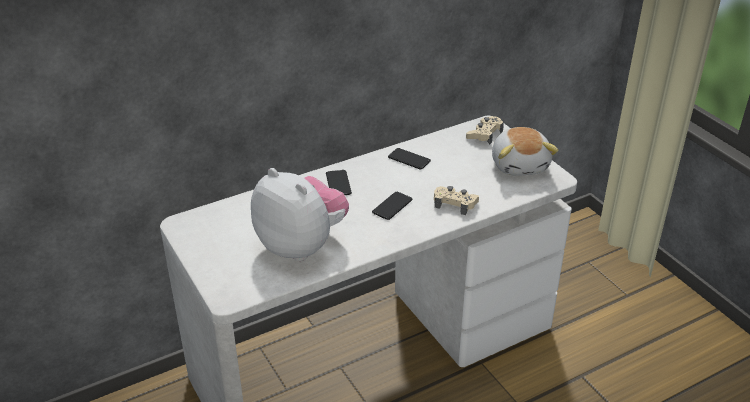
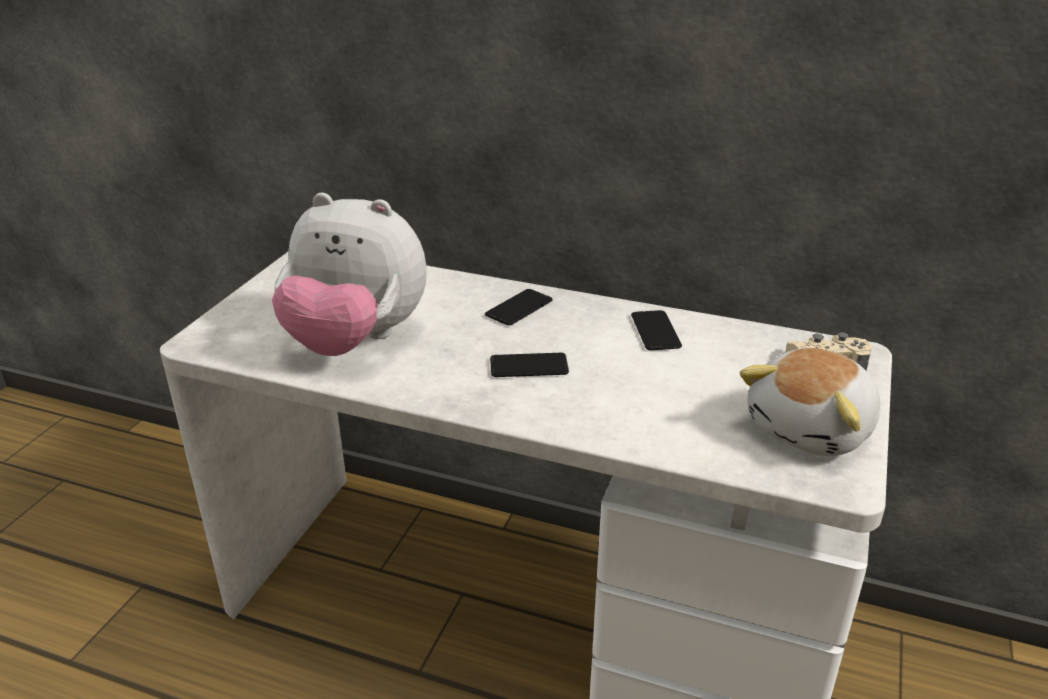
camera: 50 degrees right, 5 degrees down
plush toy [251,168,349,261] -> plush toy turned 105 degrees clockwise [272,193,426,356]
beige game controller [434,186,479,215] -> none

